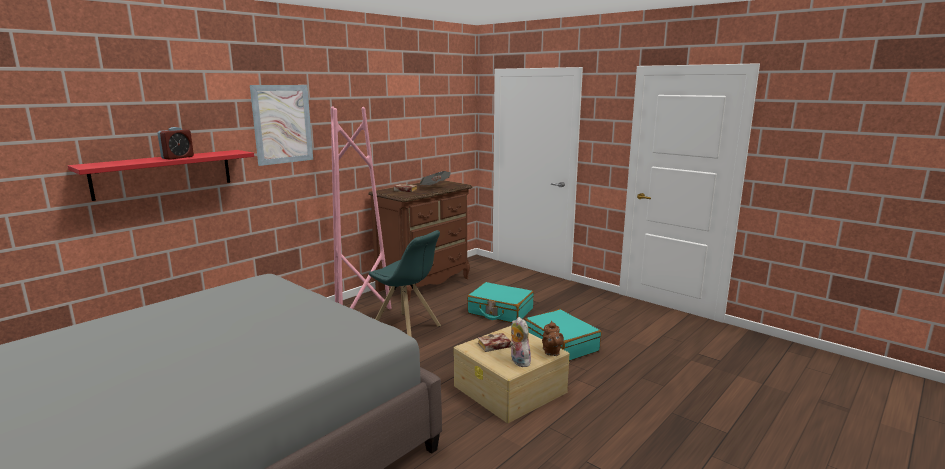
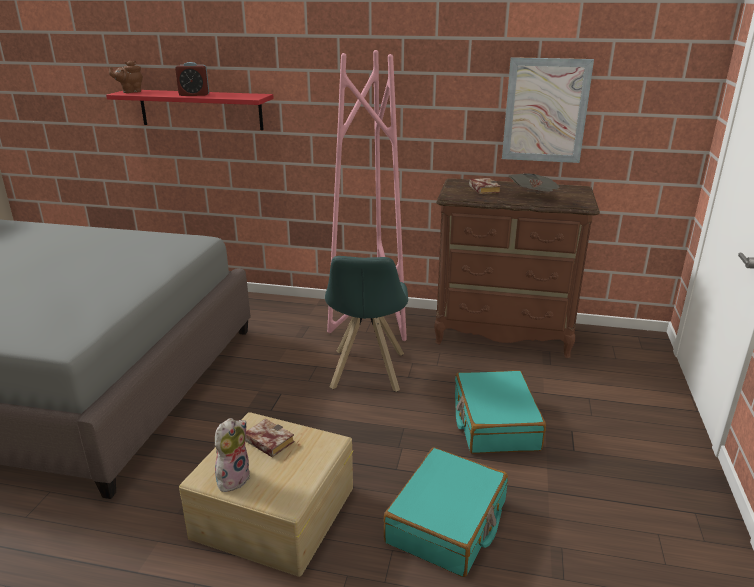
camera: 60 degrees right, 10 degrees up
picture [250,85,313,166] -> picture moved to [502,57,594,163]
brown teapot [542,321,564,356] -> brown teapot moved to [109,61,143,93]

